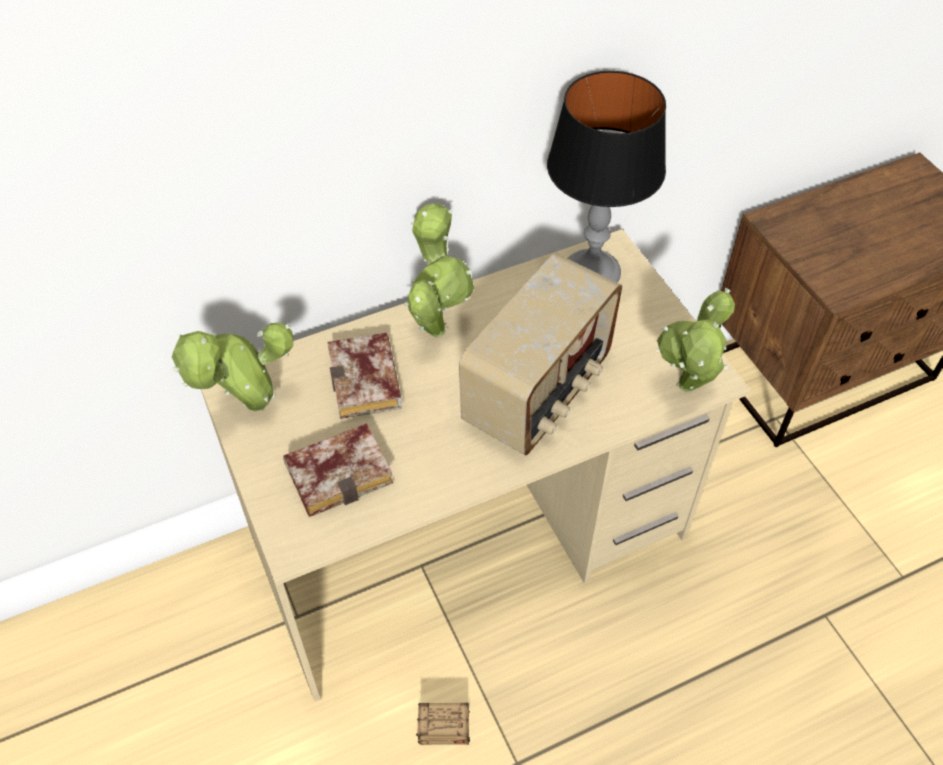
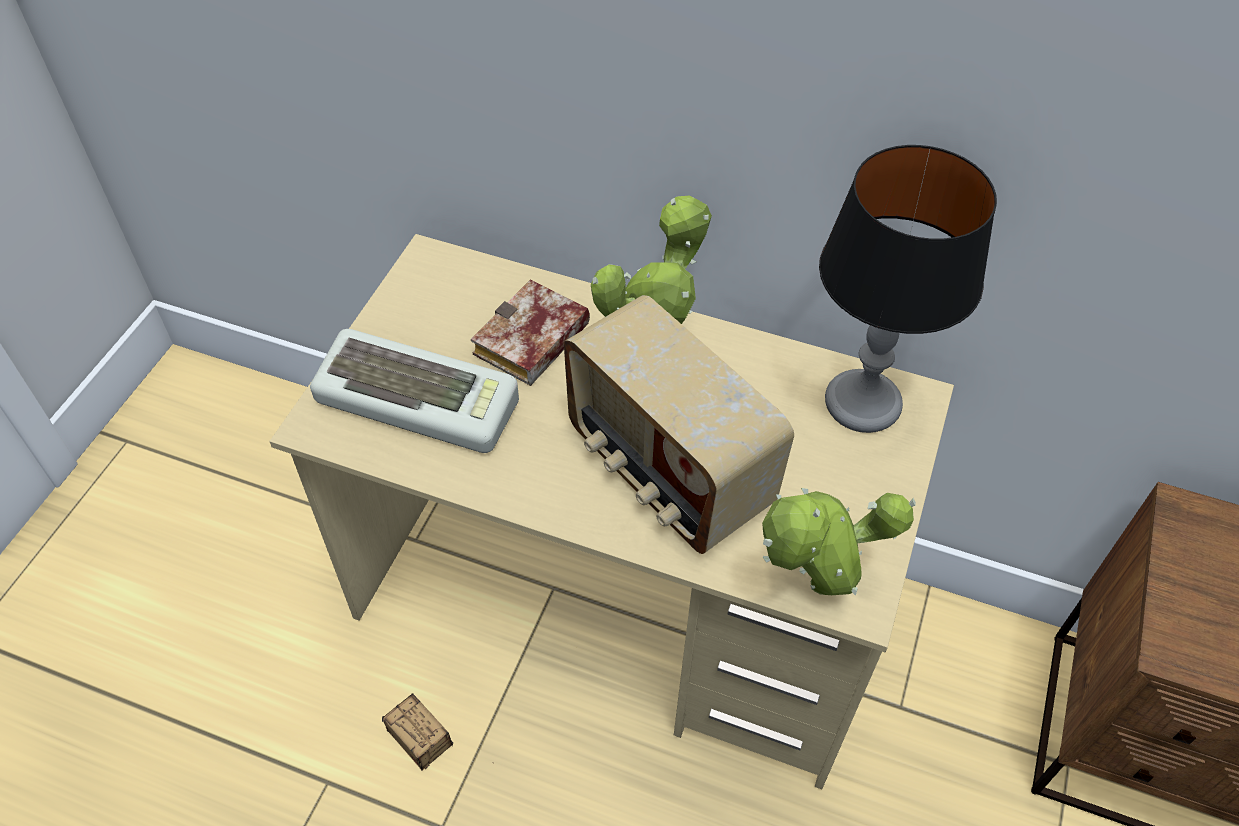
camera: 45 degrees right, 0 degrees up
potted plant [172,323,293,412] -> none
book [283,423,393,517] -> keyboard [310,329,519,453]
radio [459,253,622,456] -> radio turned 60 degrees clockwise [564,295,794,554]

